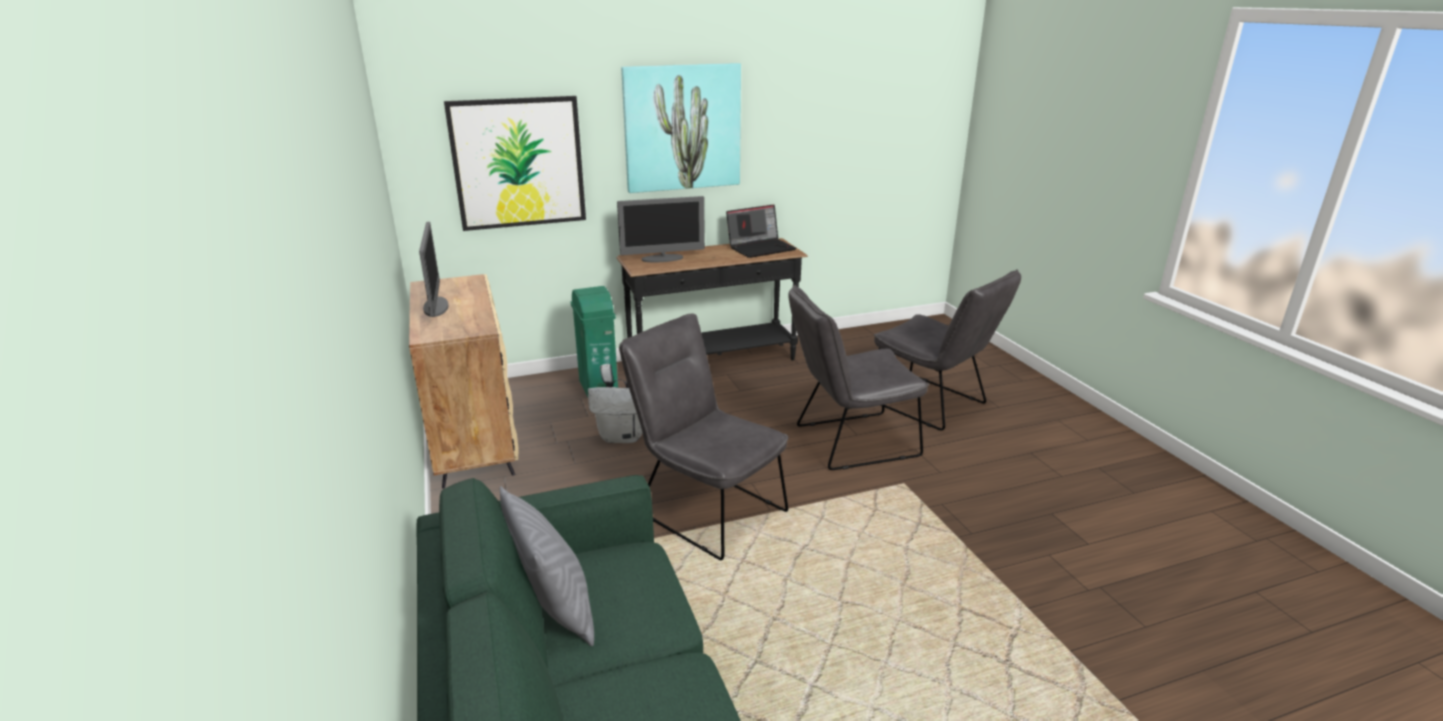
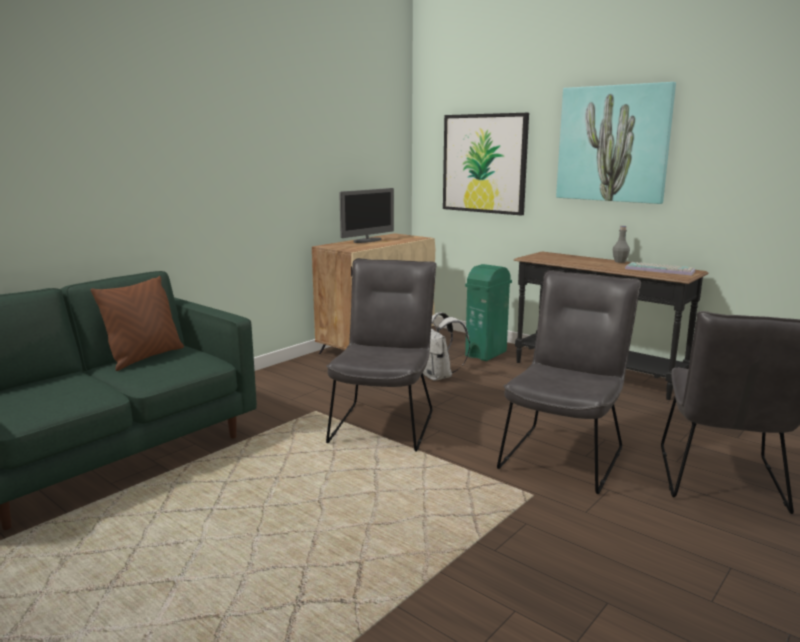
camera: 60 degrees right, 10 degrees down
grey pillow [500,486,594,646] -> brown pillow [91,276,184,371]
monitor [617,196,705,262] -> none
laptop [726,204,797,258] -> keyboard [625,262,695,275]
grey chair [788,285,929,470] -> grey chair turned 75 degrees clockwise [497,270,641,494]
none -> grey bottle [613,226,630,263]

